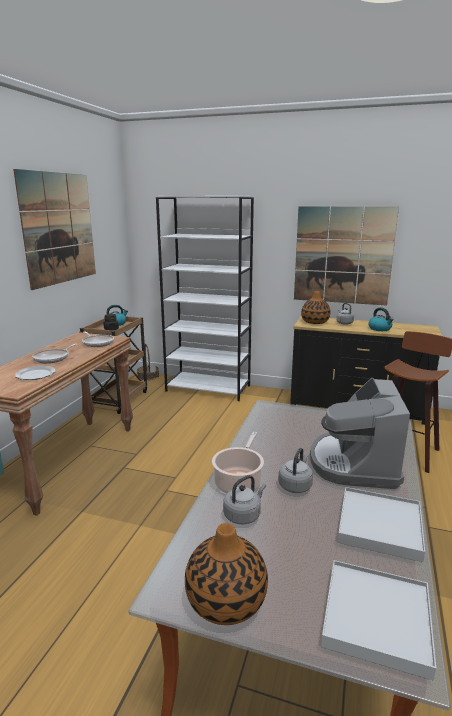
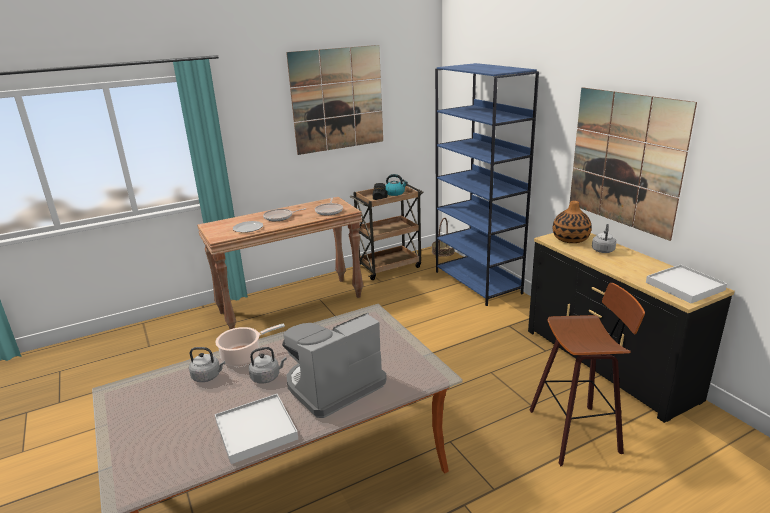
camera: 45 degrees right, 5 degrees up
white bookcase [156,196,254,401] -> blue bookcase [435,63,539,306]
vase [185,523,268,625] -> none
white tray [321,560,436,681] -> white tray moved to [646,264,727,304]
kettle [368,308,394,331] -> none

